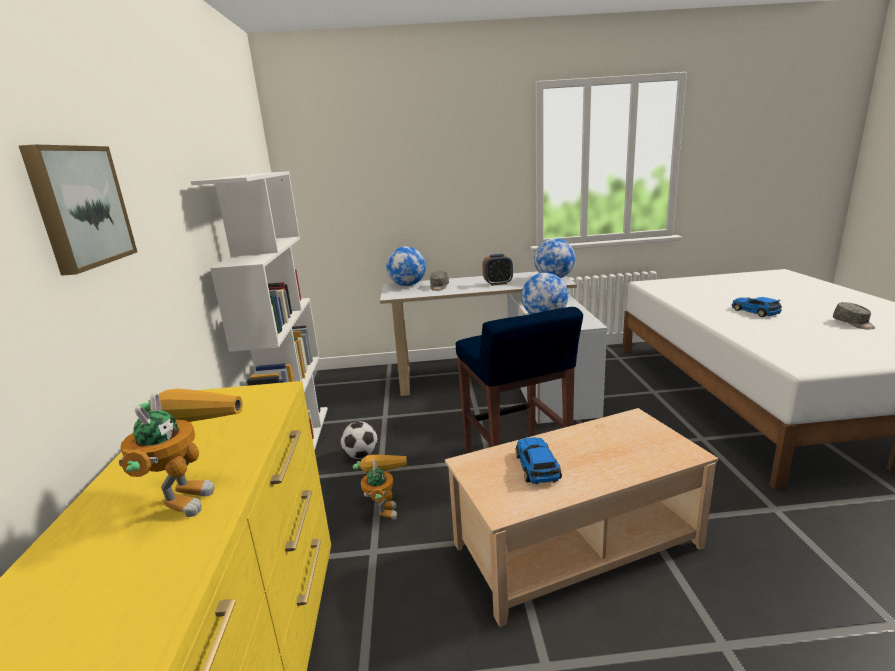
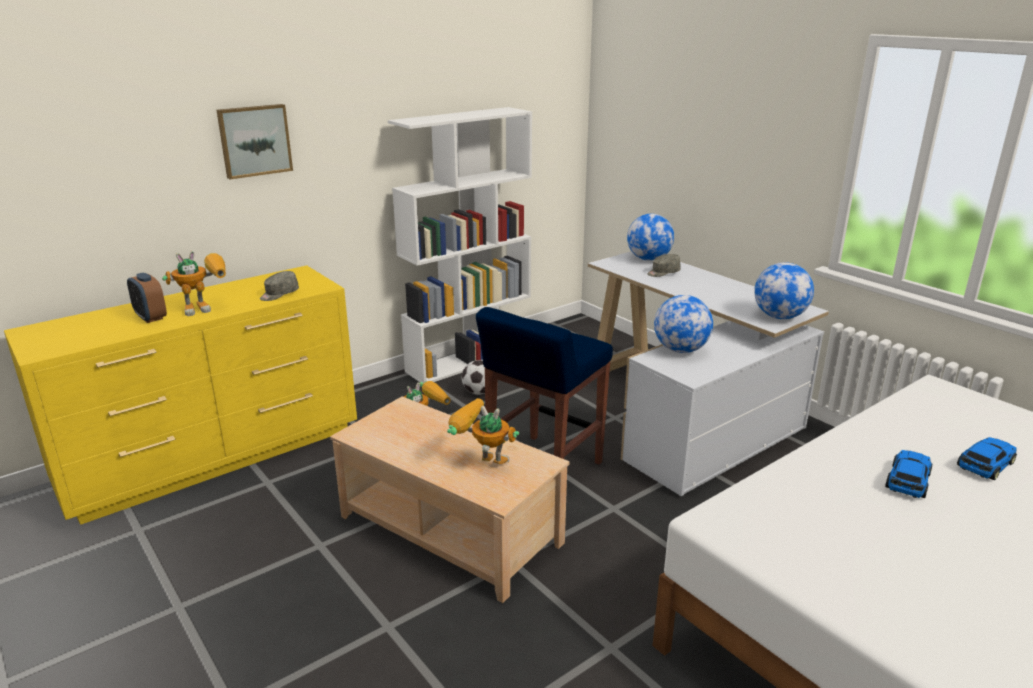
camera: 55 degrees right, 5 degrees up
alarm clock [482,254,513,286] -> alarm clock moved to [127,273,167,323]
toy car [516,437,562,484] -> toy car moved to [957,437,1017,480]
grey cap [833,302,875,329] -> grey cap moved to [260,271,299,301]
none -> toy robot [447,398,519,464]

